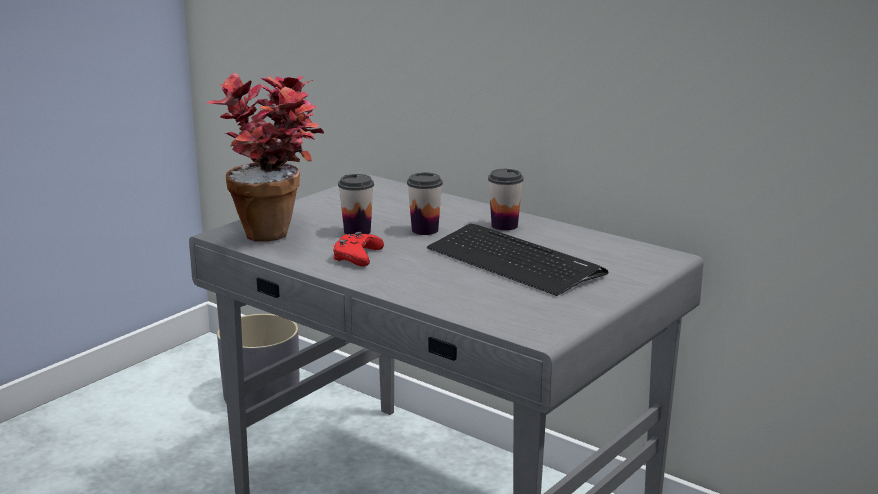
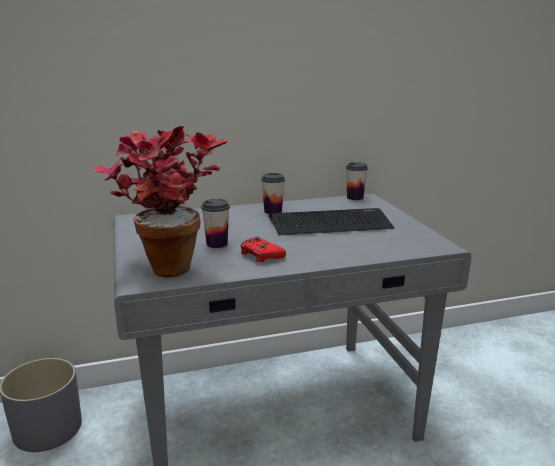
camera: 55 degrees left, 0 degrees up
cup [407,172,443,235] -> cup moved to [346,162,368,200]

